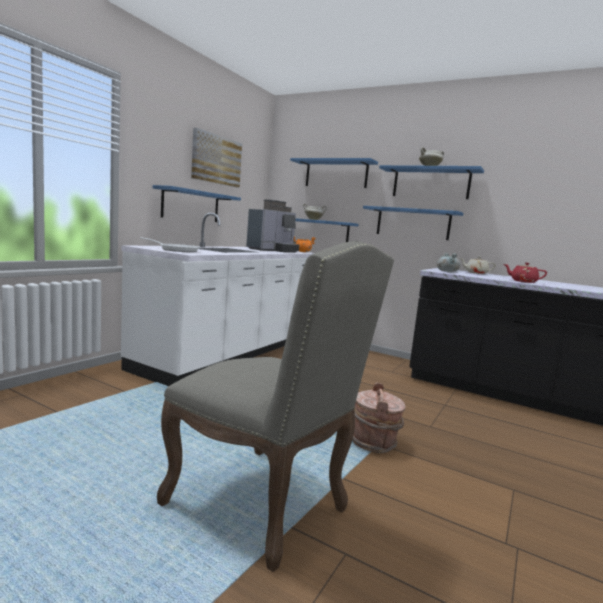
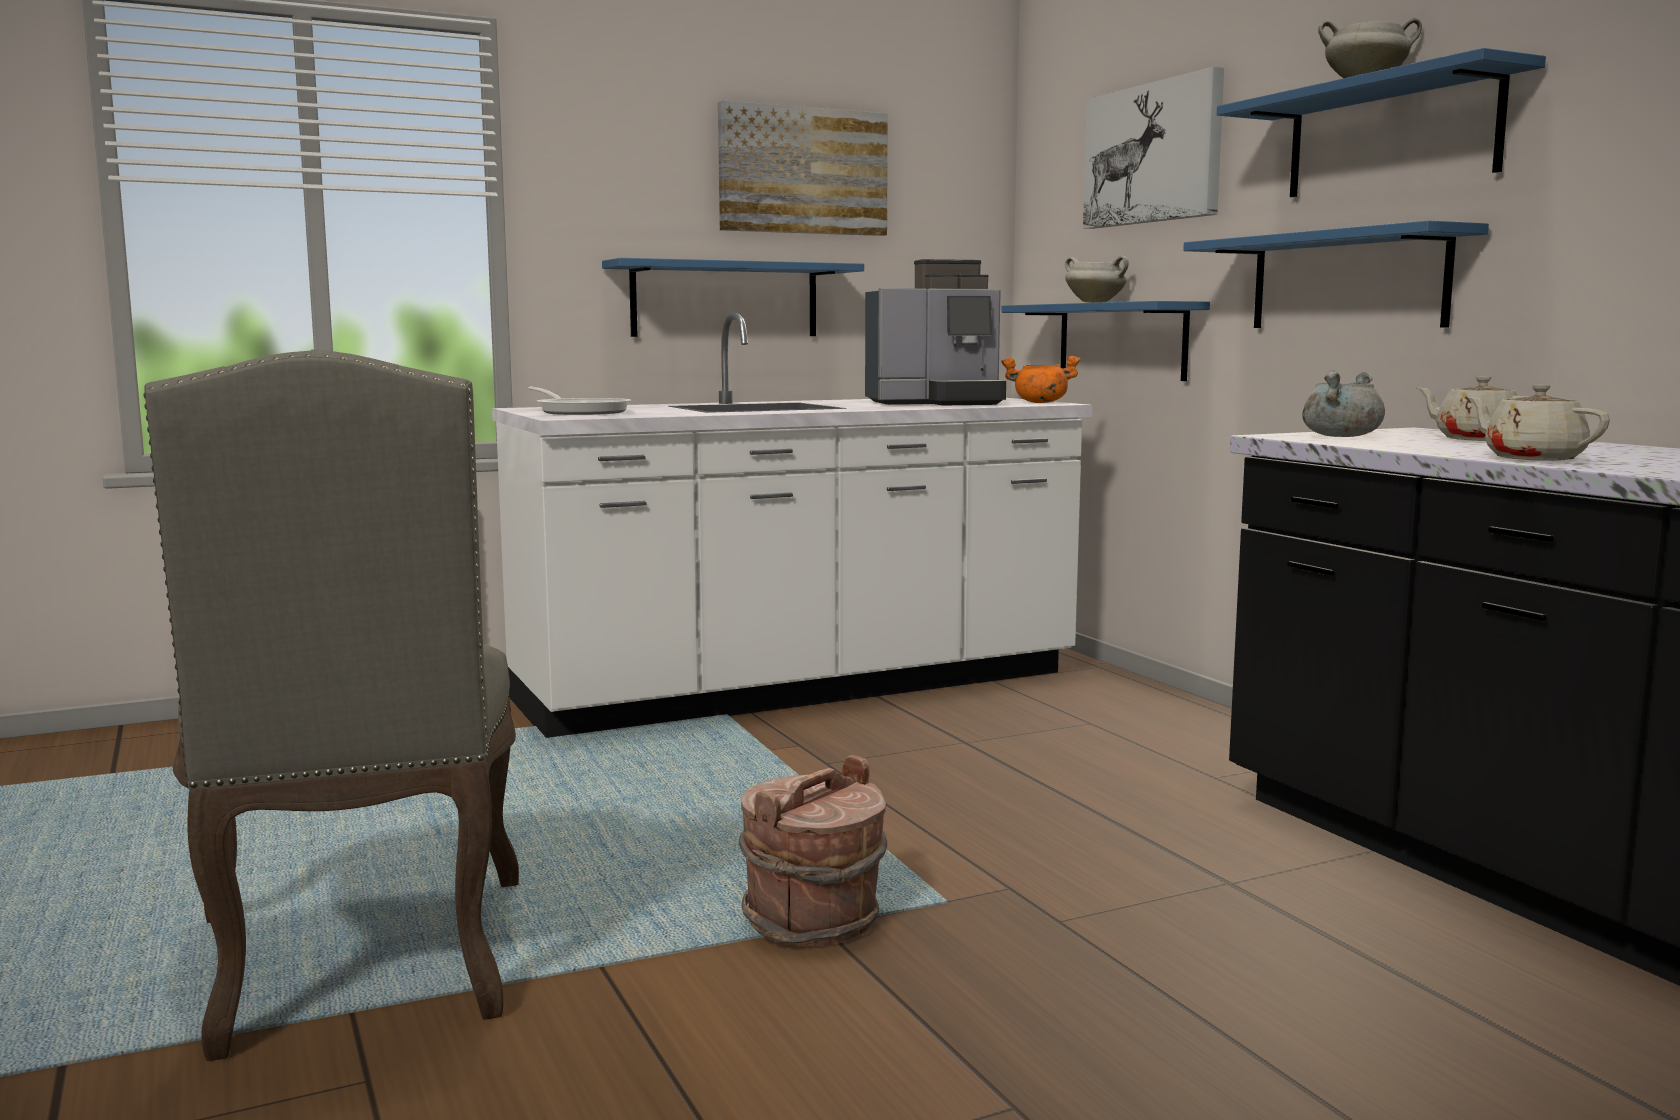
camera: 35 degrees right, 0 degrees up
blue shelf [290,158,378,188] -> picture [1083,67,1224,229]
red teapot [504,262,547,283] -> beige teapot [1467,384,1610,461]

